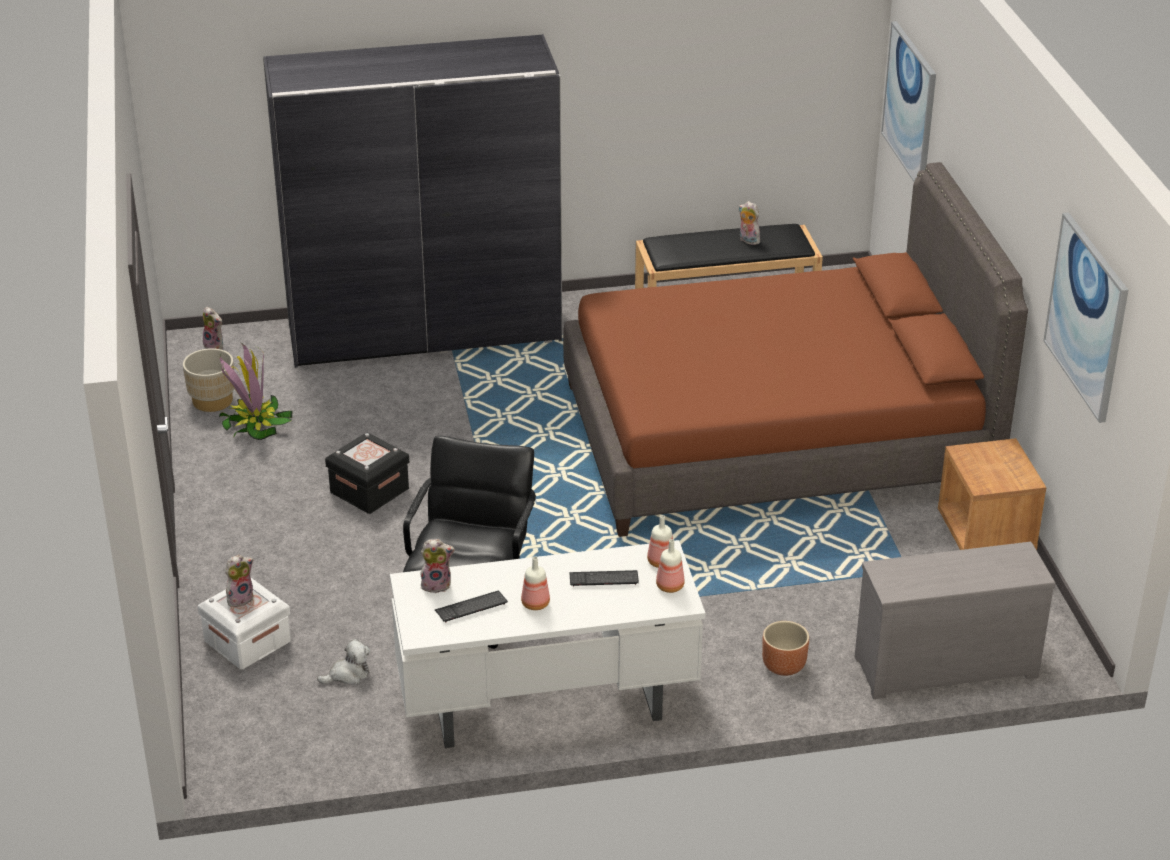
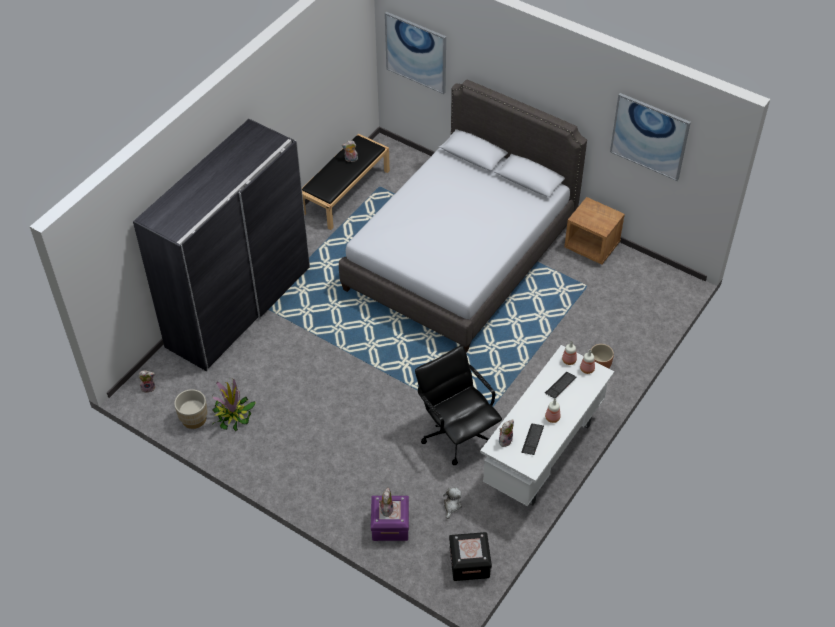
camera: 45 degrees left, 15 degrees up
white storage box [198,578,291,669] -> purple storage box [371,496,409,541]
black storage box [325,432,409,514] -> black storage box moved to [449,532,492,581]
brown bed [563,162,1028,537] -> grey bed [339,80,587,353]
grey dresser [855,542,1056,699] -> none

